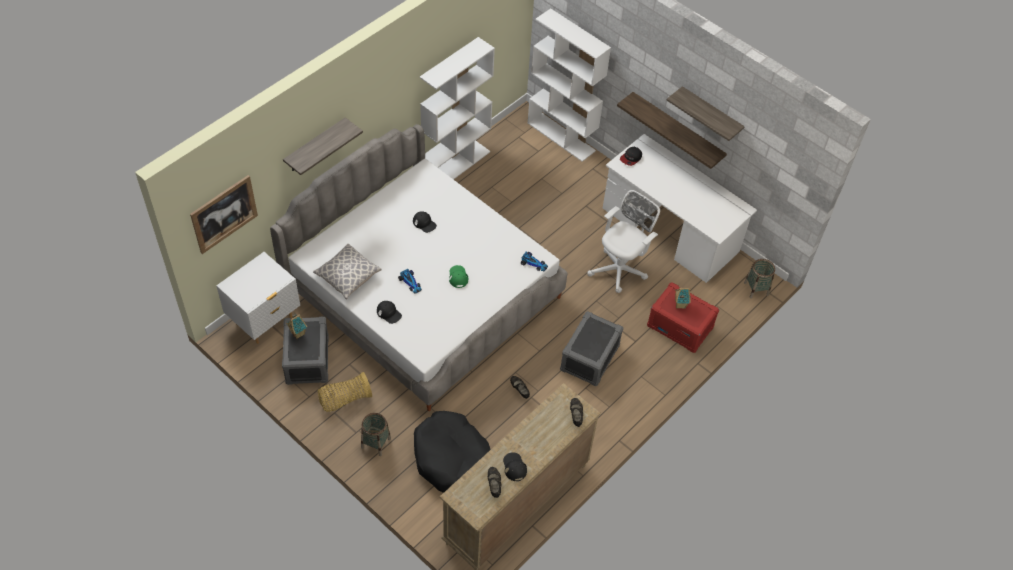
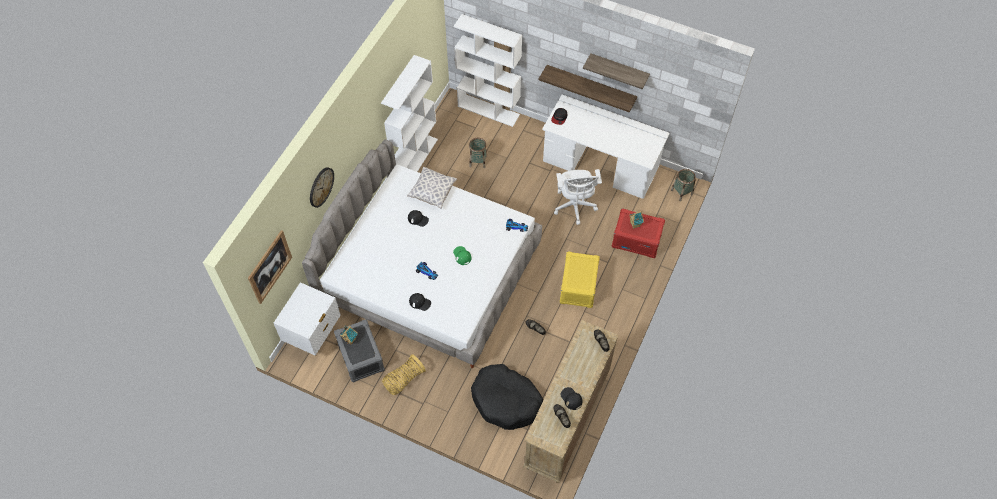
camera: 15 degrees left, 5 degrees up
shelf [283,117,363,175] -> wall clock [310,167,334,208]
pillow [313,243,382,300] -> pillow moved to [407,167,457,209]
basket [361,413,391,456] -> basket moved to [469,138,487,168]
grey storage box [560,311,623,386] -> yellow storage box [560,251,600,308]
white office chair [587,190,660,293] -> white office chair turned 150 degrees clockwise [554,169,602,225]

